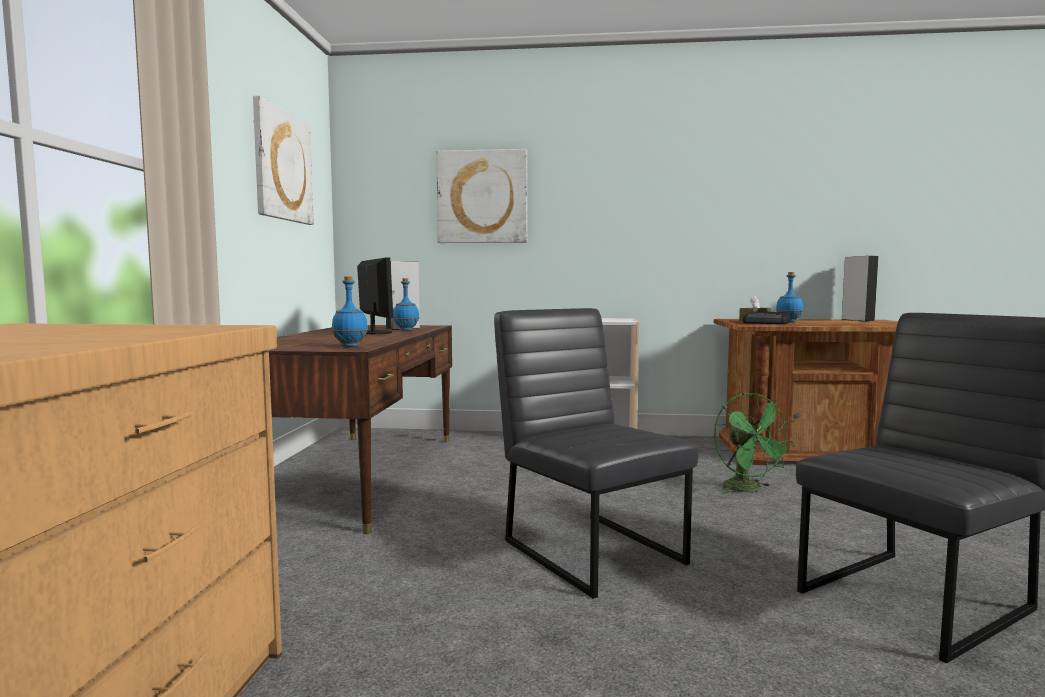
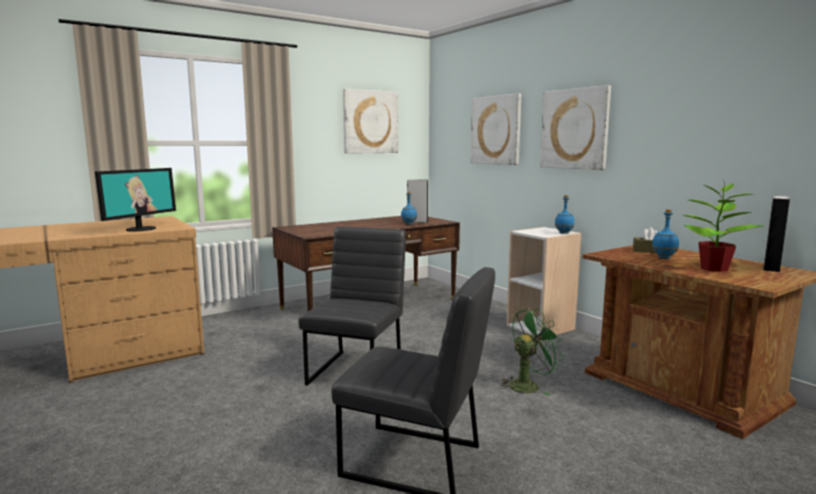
camera: 50 degrees right, 5 degrees up
blue bottle [332,276,368,347] -> blue bottle moved to [555,195,575,234]
monitor [357,257,393,334] -> monitor moved to [95,168,176,232]
green fan [714,393,794,494] -> green fan turned 150 degrees counterclockwise [499,309,565,396]
radio [743,311,791,324] -> none
none -> picture [540,85,611,170]
none -> potted plant [682,182,763,272]

